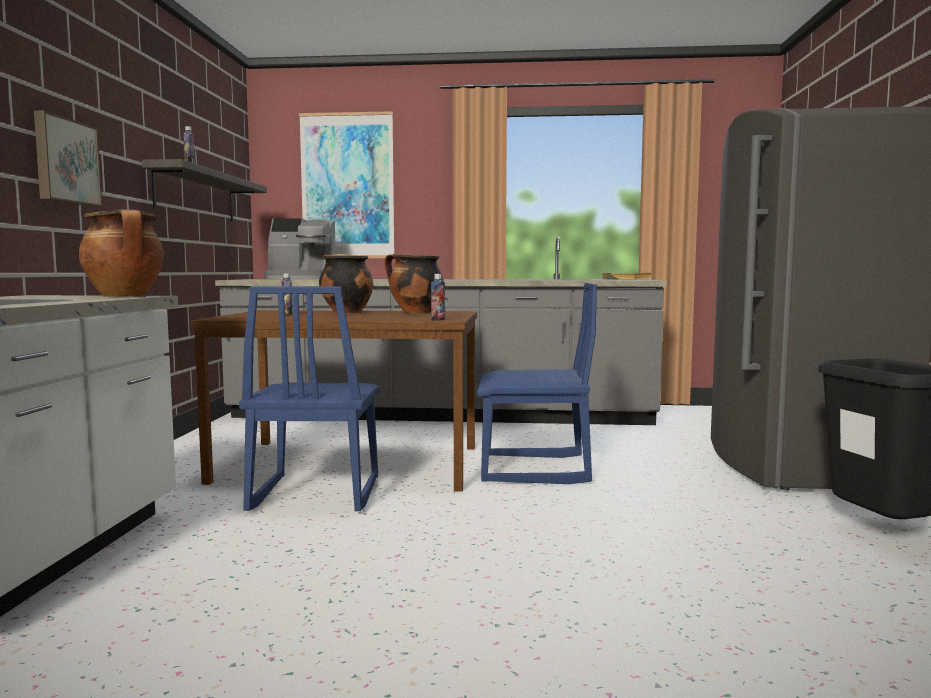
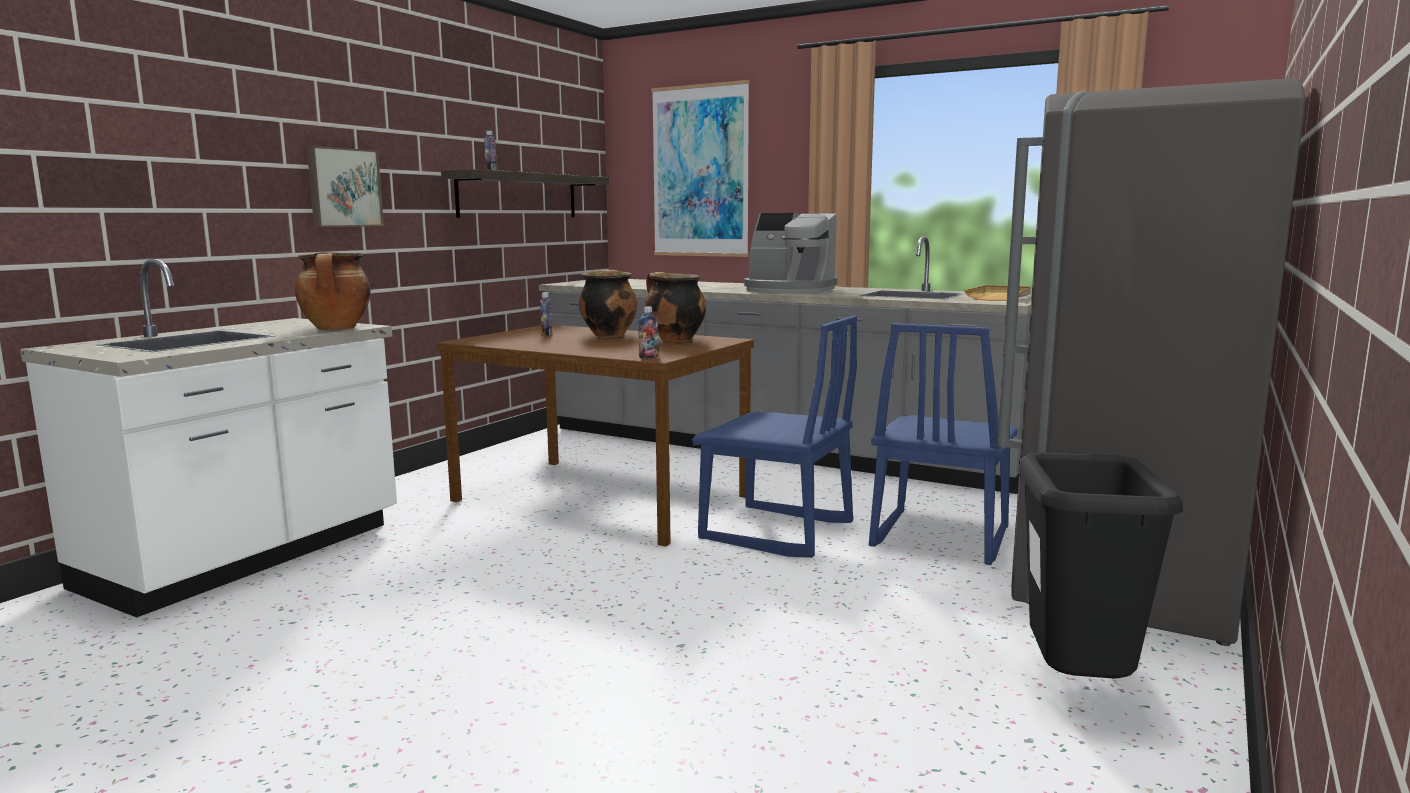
camera: 25 degrees right, 5 degrees up
blue chair [239,286,380,511] -> blue chair moved to [869,323,1018,565]
coffee machine [264,218,336,279] -> coffee machine moved to [744,213,838,294]

